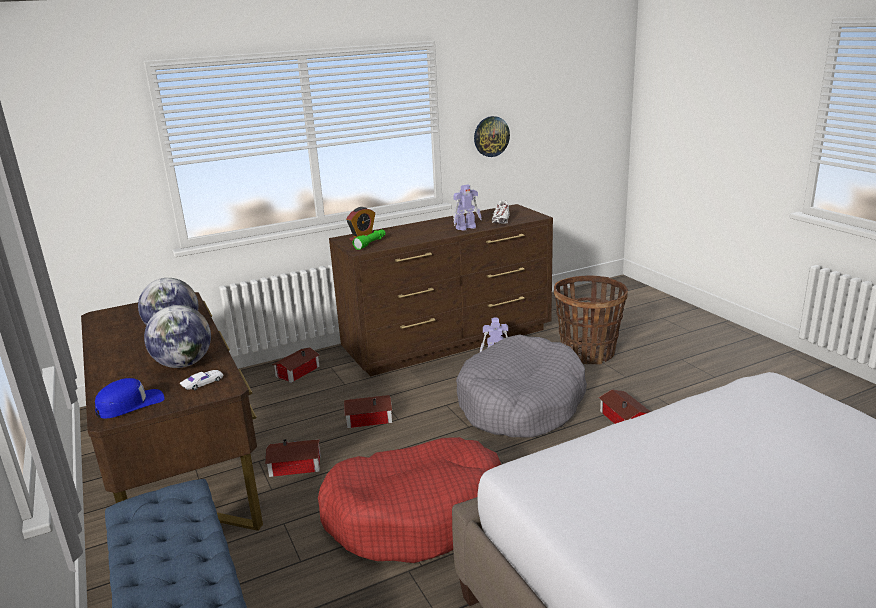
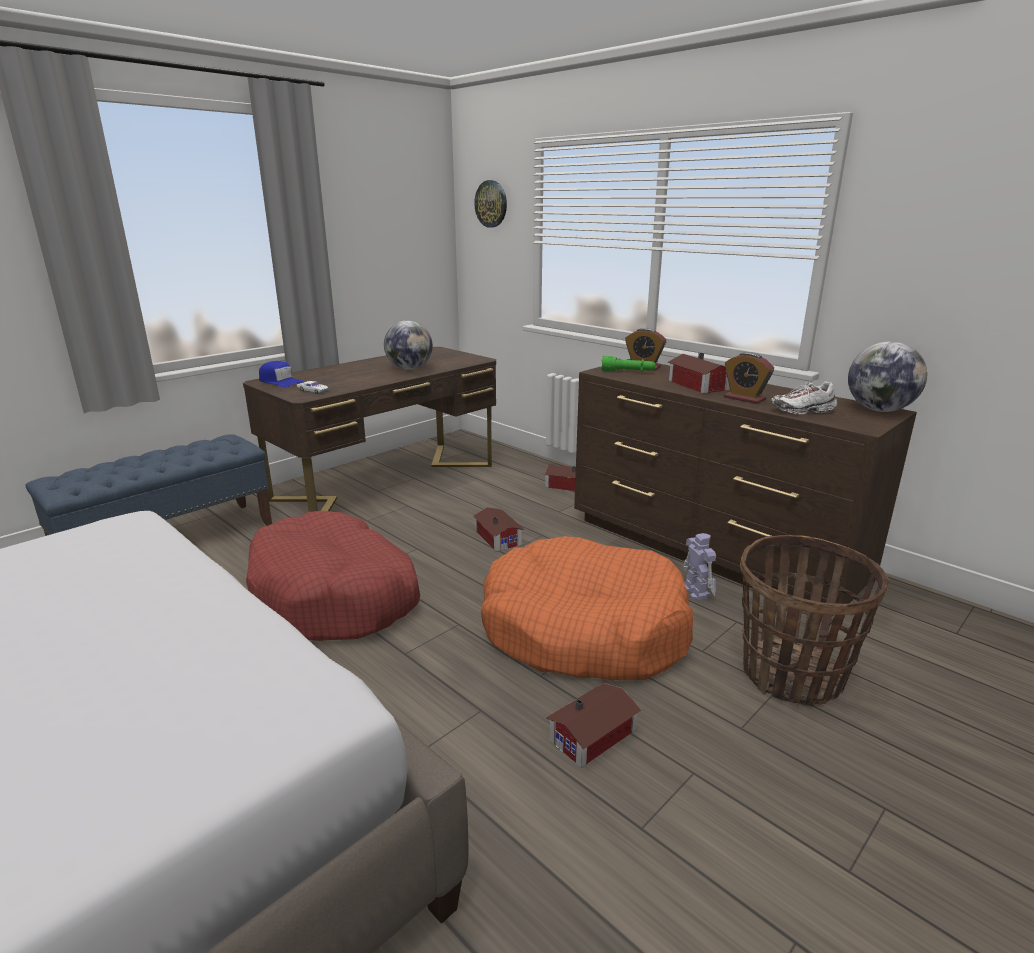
camera: 70 degrees right, 0 degrees up
globe [144,305,211,368] -> globe moved to [848,341,927,412]
toy house [265,439,321,477] -> toy house moved to [668,353,730,394]
toy robot [453,184,482,231] -> alarm clock [724,352,774,404]
grey dog bed [456,334,587,438] -> orange dog bed [481,536,693,680]
wall clock [474,116,510,157] -> wall clock moved to [474,180,507,228]

